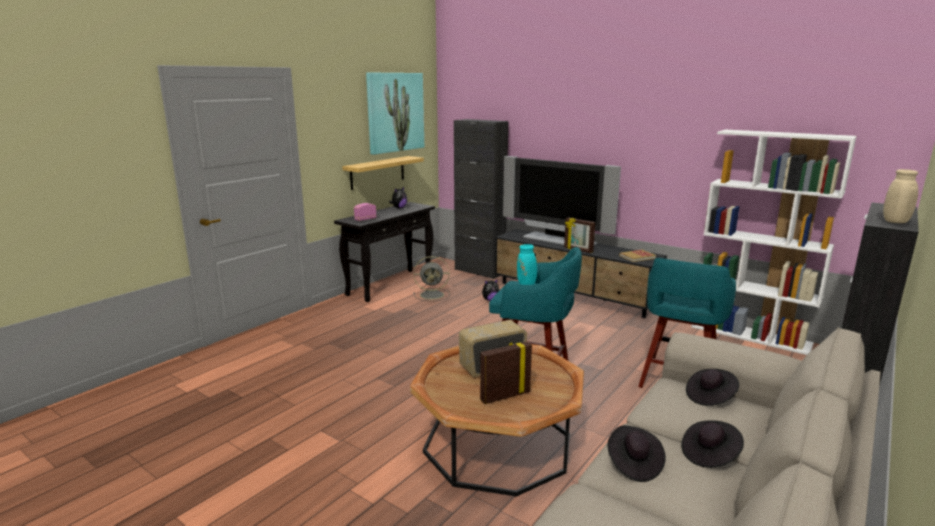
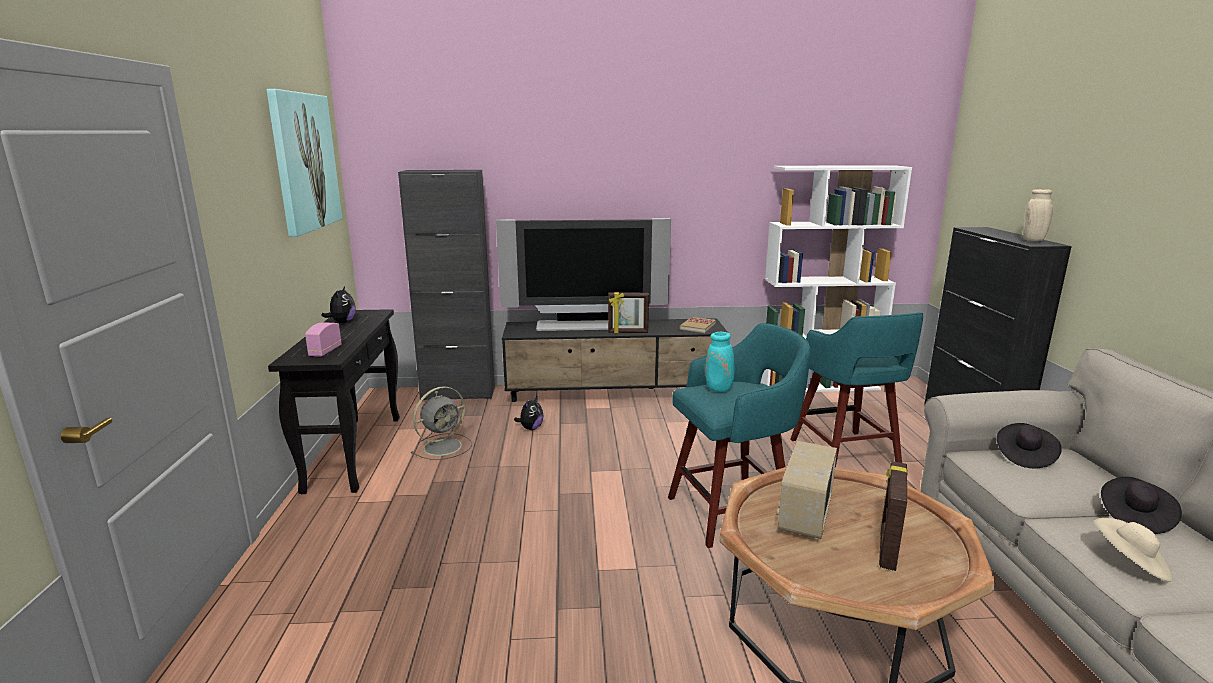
camera: 40 degrees left, 0 degrees up
shelf [342,156,424,190] -> none
black hat [608,425,666,482] -> beige hat [1094,518,1173,582]

